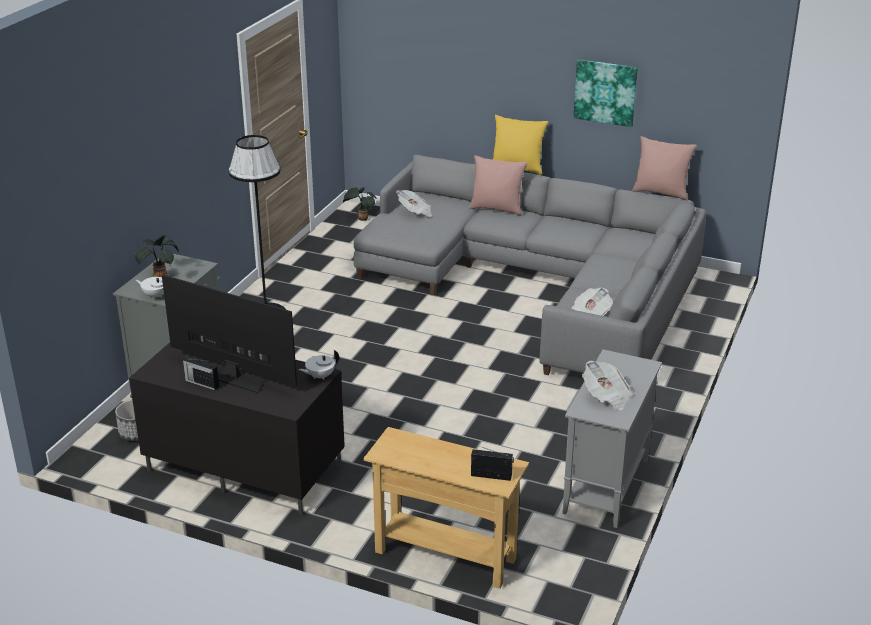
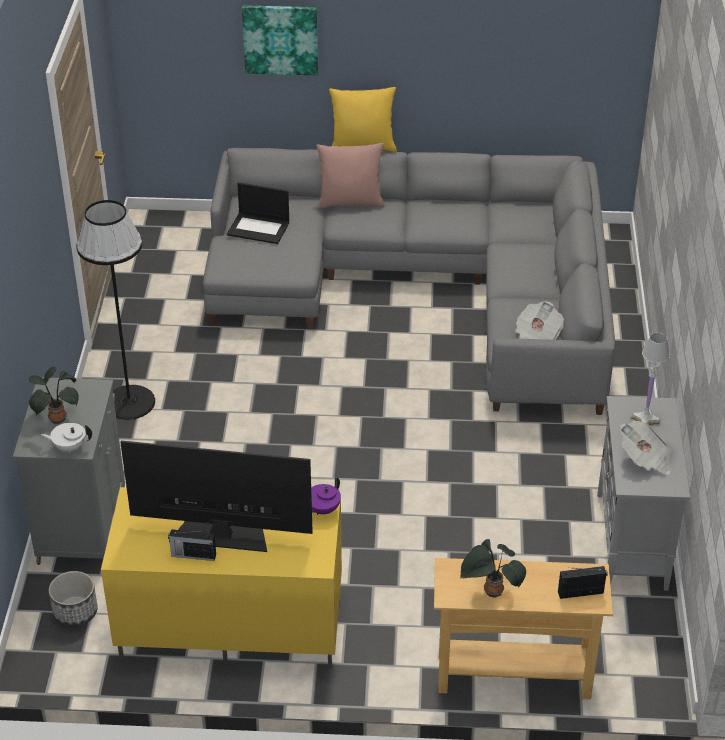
camera: 20 degrees left, 10 degrees up
black tv stand [129,342,345,515] -> yellow tv stand [101,487,342,669]
white teapot [299,350,339,380] -> purple teapot [311,477,341,515]
potted plant [343,187,377,221] -> potted plant moved to [461,539,526,598]
newspaper [396,190,432,217] -> laptop [227,182,289,244]
picture [573,59,638,127] -> picture moved to [242,5,318,76]
pink pillow [632,136,697,200] -> none
none -> white table lamp [631,332,670,425]

